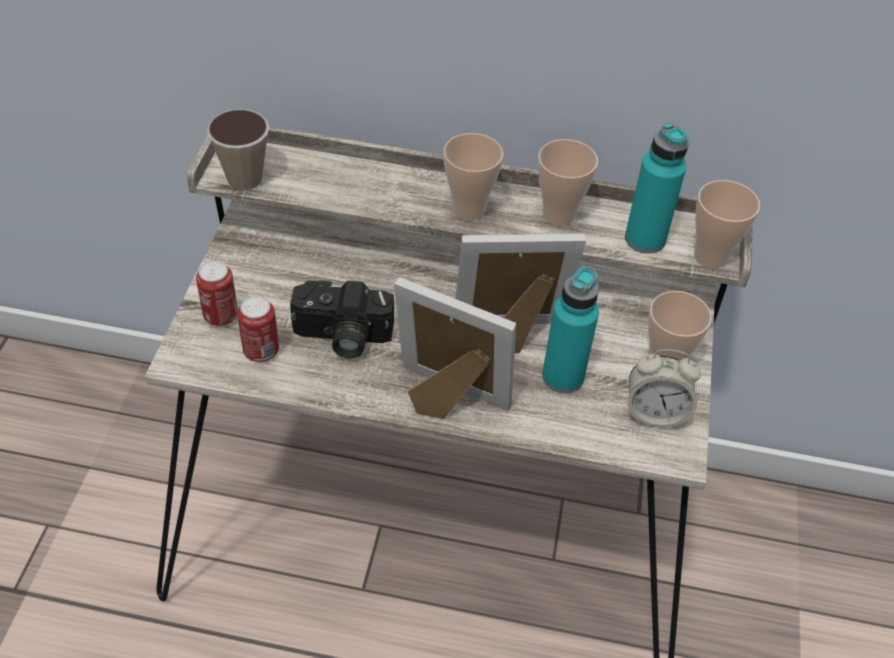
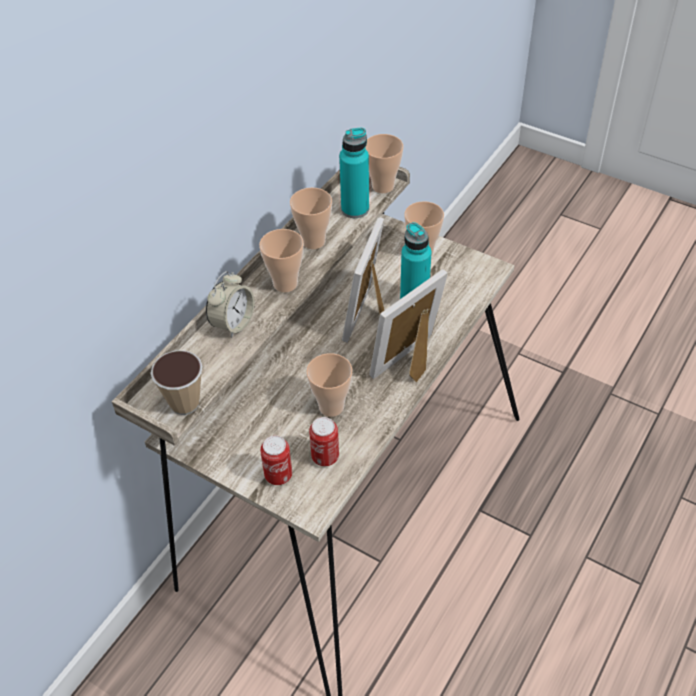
camera: 65 degrees left, 0 degrees up
camera [290,281,394,358] -> cup [306,353,353,417]
alarm clock [628,349,701,428] -> alarm clock moved to [206,271,255,338]

